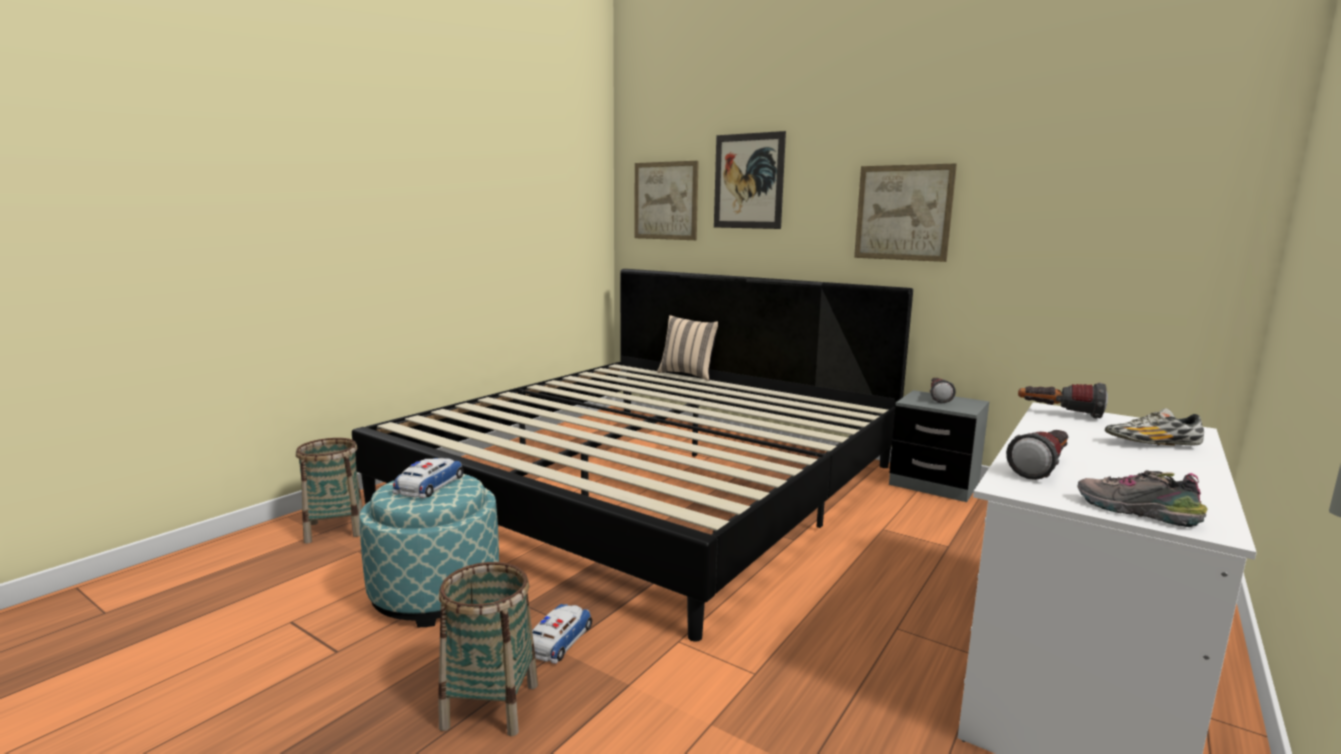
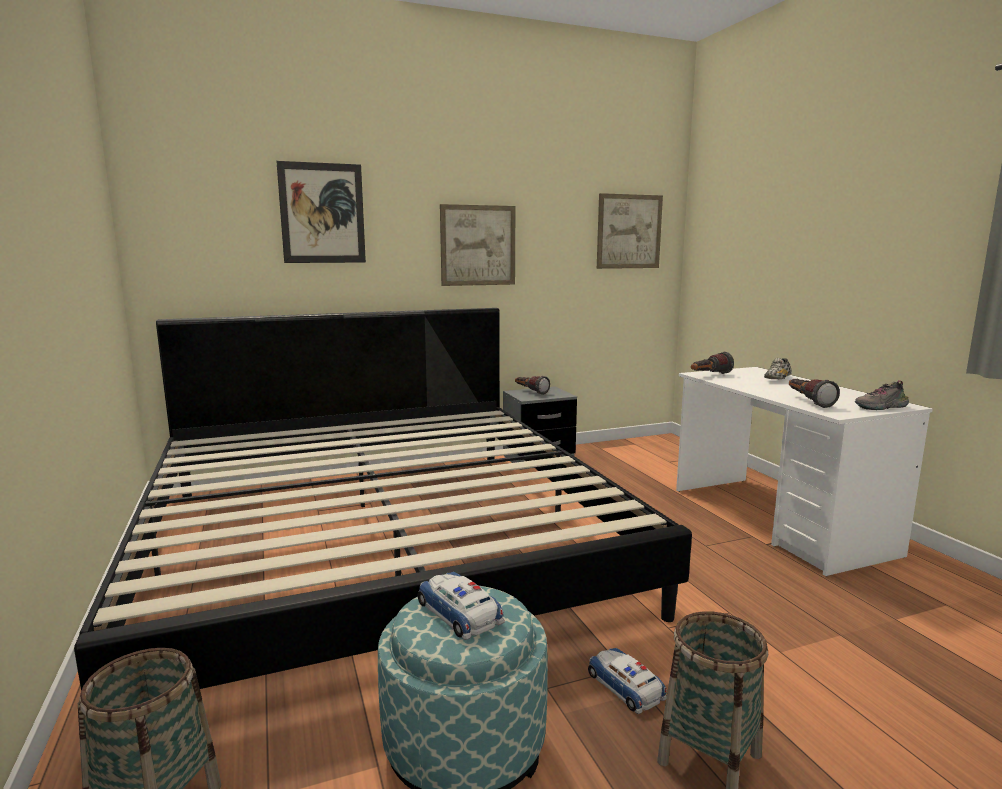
camera: 55 degrees left, 0 degrees up
picture [634,161,699,240] -> picture moved to [597,193,663,269]
beige pillow [657,315,718,381] -> none

